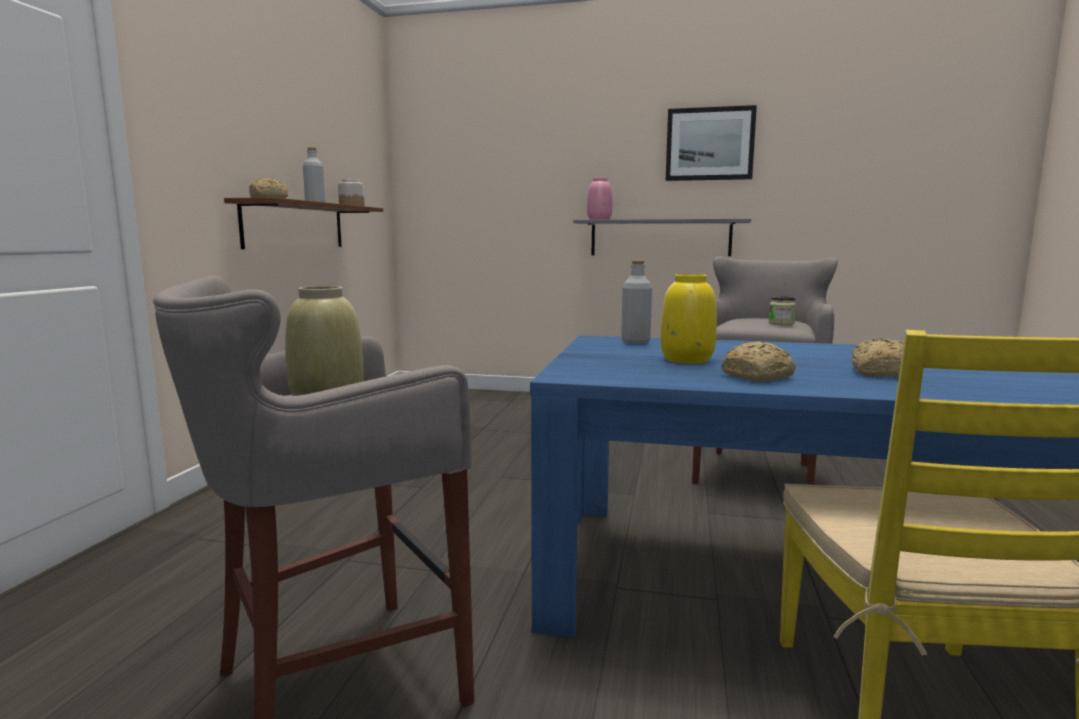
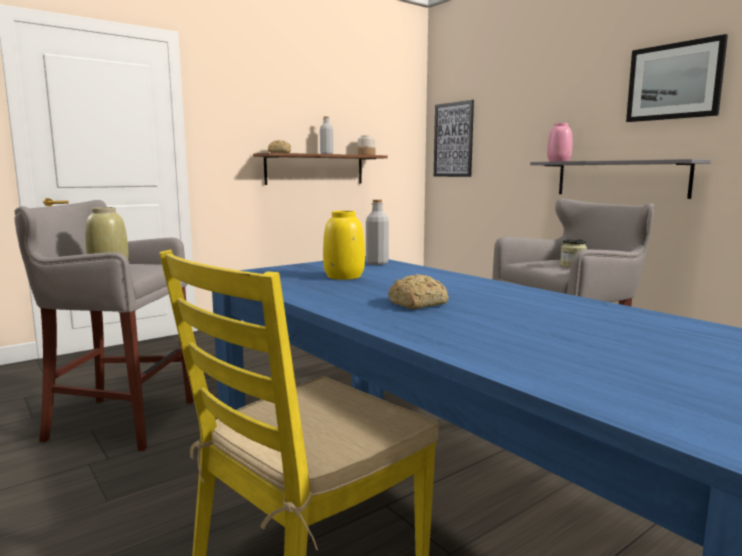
camera: 40 degrees right, 0 degrees up
bread [721,341,796,382] -> none
none -> picture [434,100,474,177]

